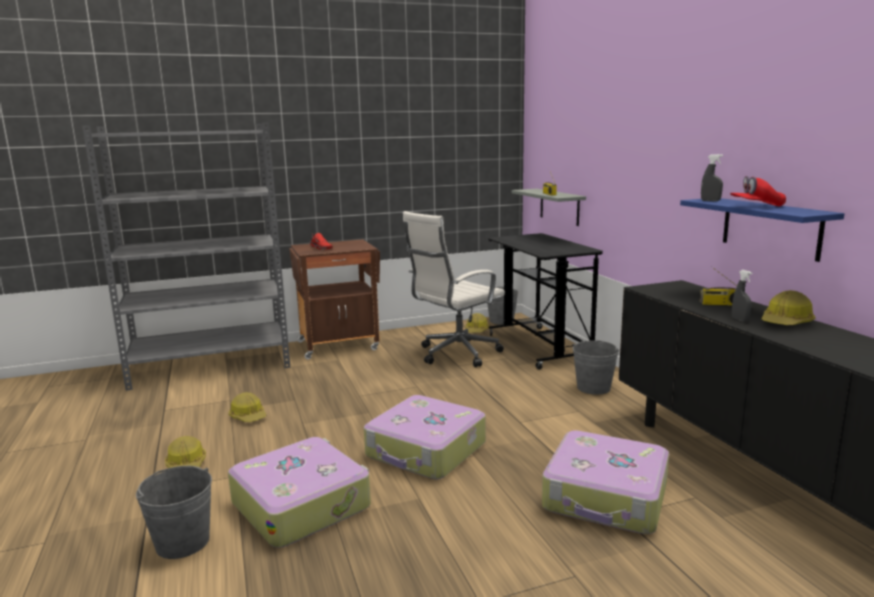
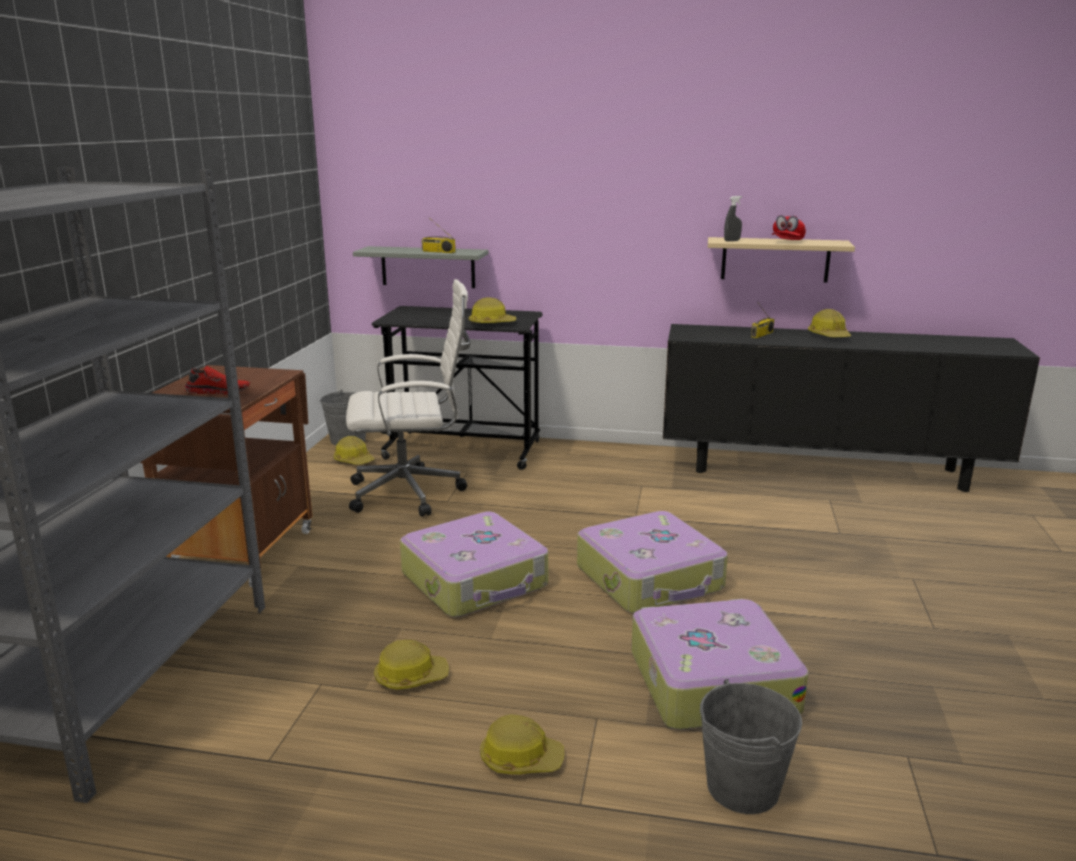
camera: 60 degrees left, 5 degrees up
white office chair [403,211,505,367] -> white office chair turned 90 degrees counterclockwise [346,279,471,517]
suitcase [542,430,669,534] -> suitcase moved to [400,512,548,617]
grey bucket [572,340,619,395] -> none
blue shelf [680,198,844,262] -> beige shelf [708,237,855,283]
grey spray bottle [732,270,752,322] -> none
none -> hard hat [468,298,516,325]

